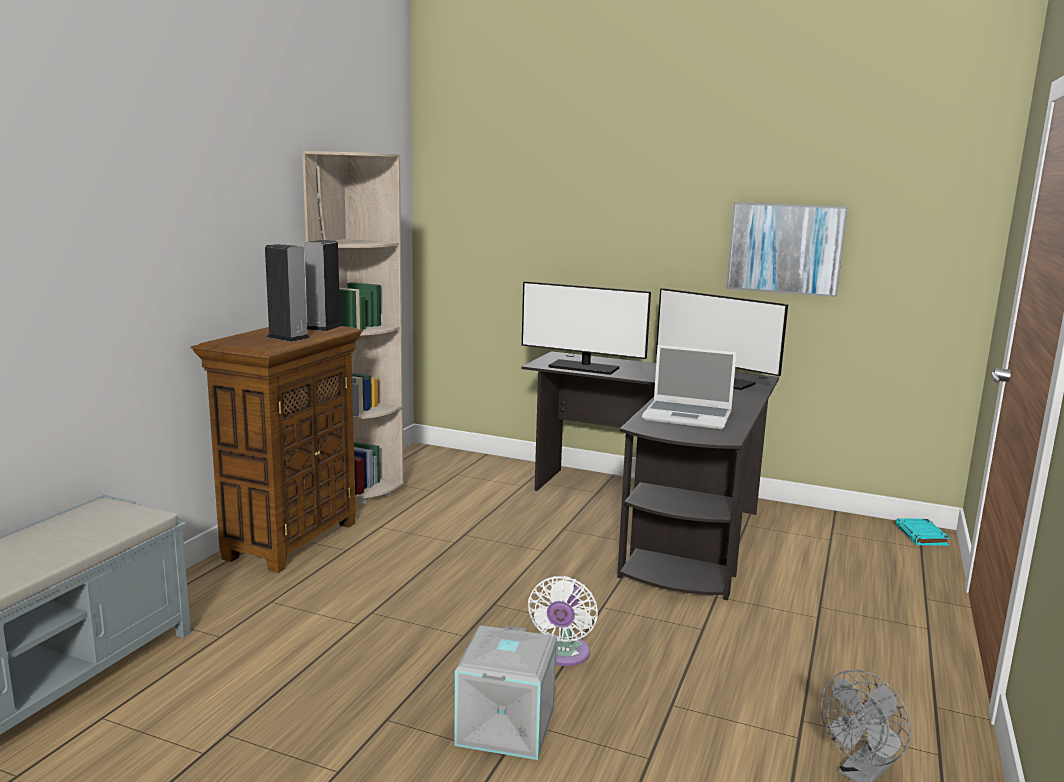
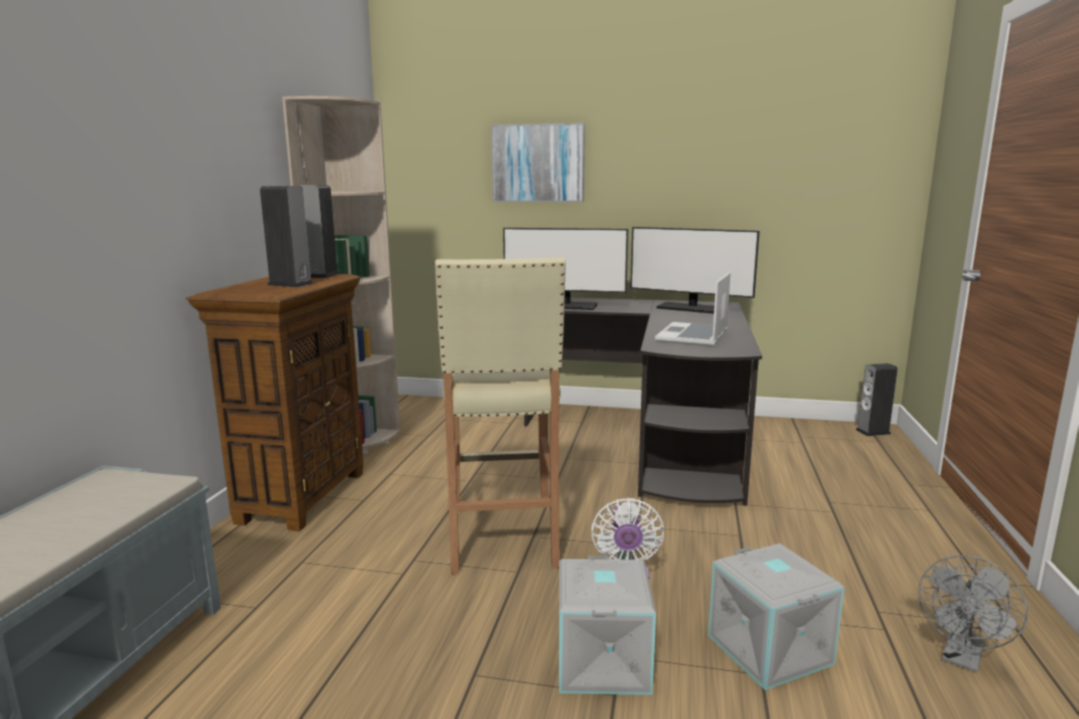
camera: 10 degrees left, 0 degrees up
laptop [642,345,737,429] -> laptop turned 105 degrees clockwise [655,272,731,346]
picture [726,202,847,297] -> picture moved to [491,123,585,202]
turquoise book [895,518,950,546] -> speaker [856,363,898,436]
none -> beige stool [435,257,566,574]
none -> grey storage box [708,543,844,690]

